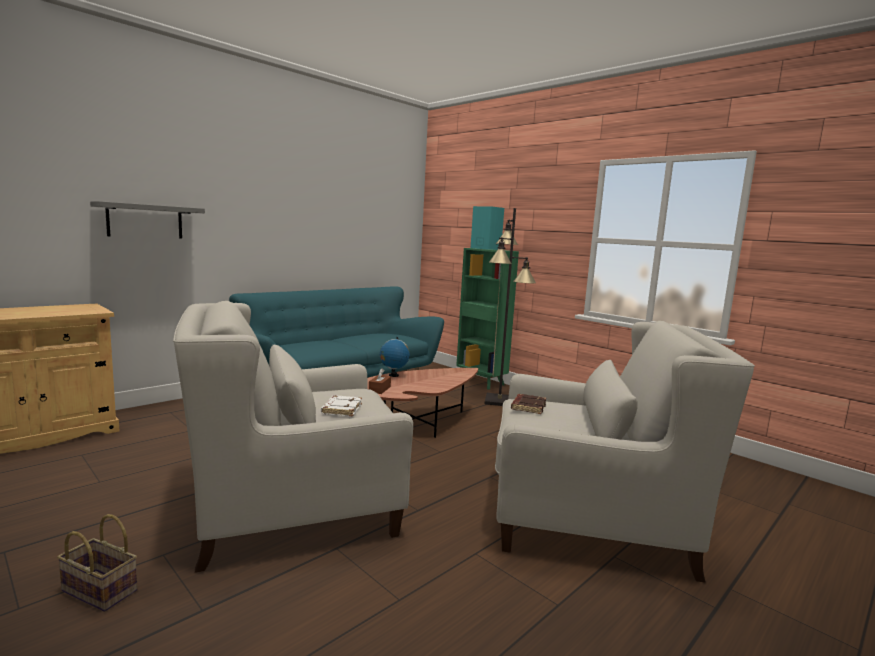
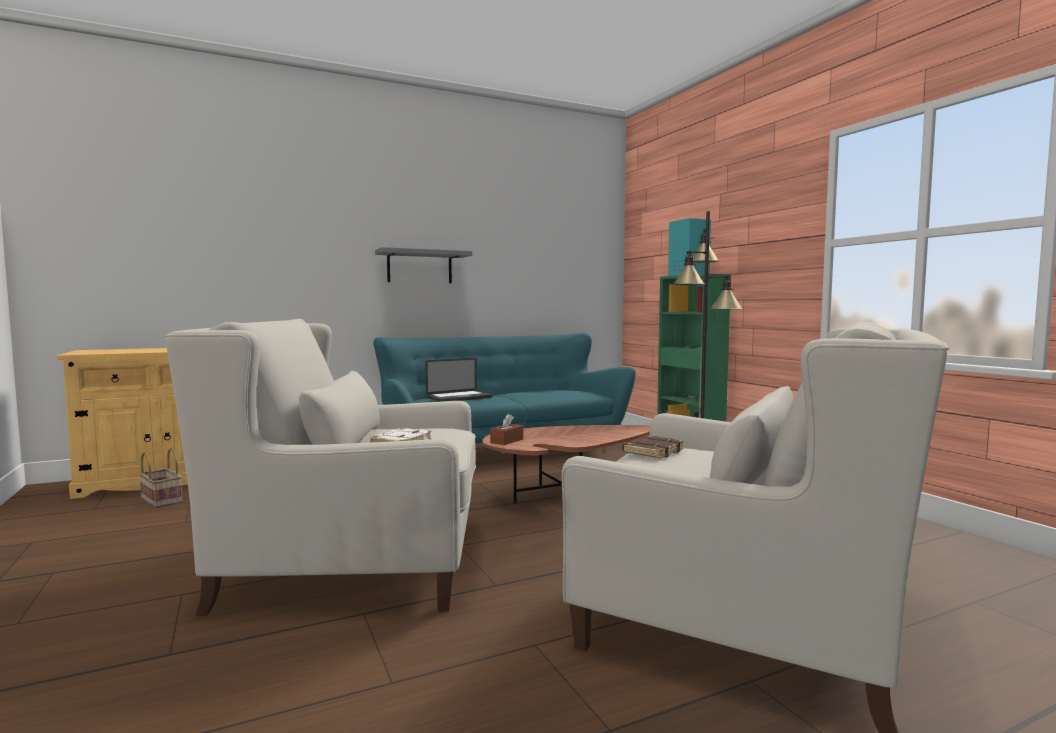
camera: 20 degrees right, 5 degrees down
basket [57,514,138,612] -> basket moved to [139,448,182,508]
grey shelf [90,201,205,238] -> grey shelf moved to [375,247,472,283]
globe [380,337,410,377] -> none
none -> laptop [425,358,493,402]

